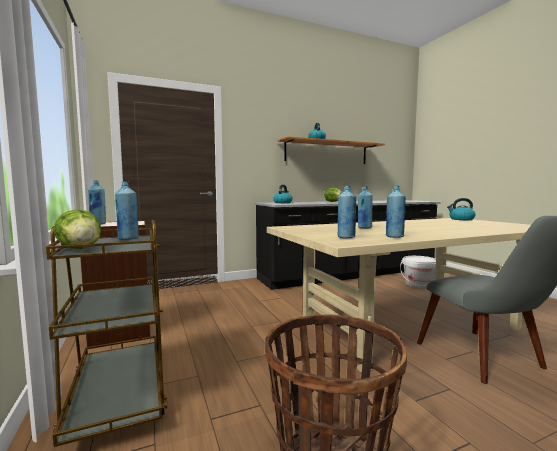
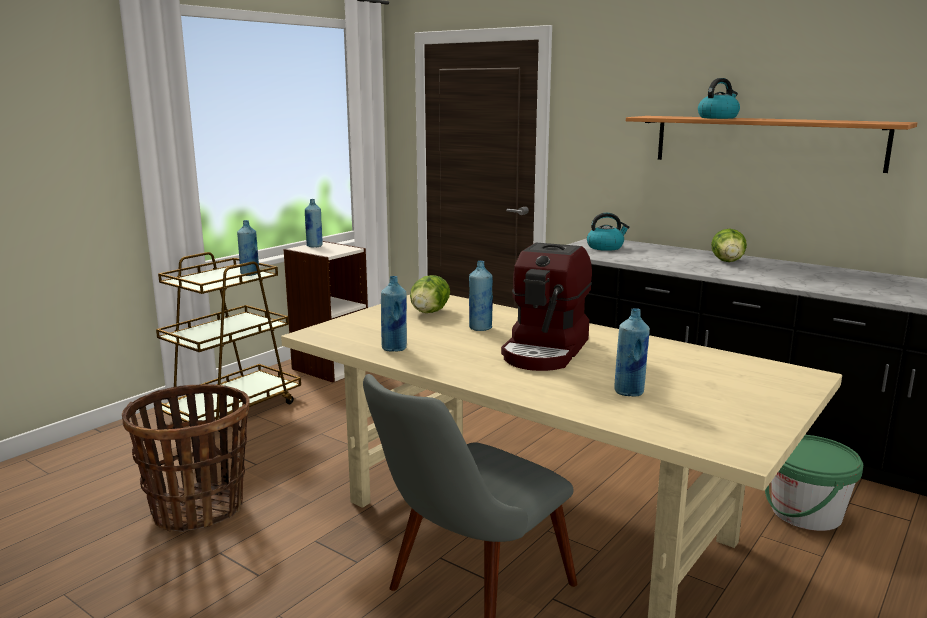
camera: 60 degrees right, 10 degrees up
lettuce [54,209,101,249] -> lettuce moved to [410,275,450,313]
blue bottle [338,185,356,238] -> blue bottle moved to [614,308,650,396]
white bucket [400,256,436,289] -> green bucket [765,435,863,531]
kettle [447,198,476,220] -> none
none -> coffee machine [501,243,592,371]

